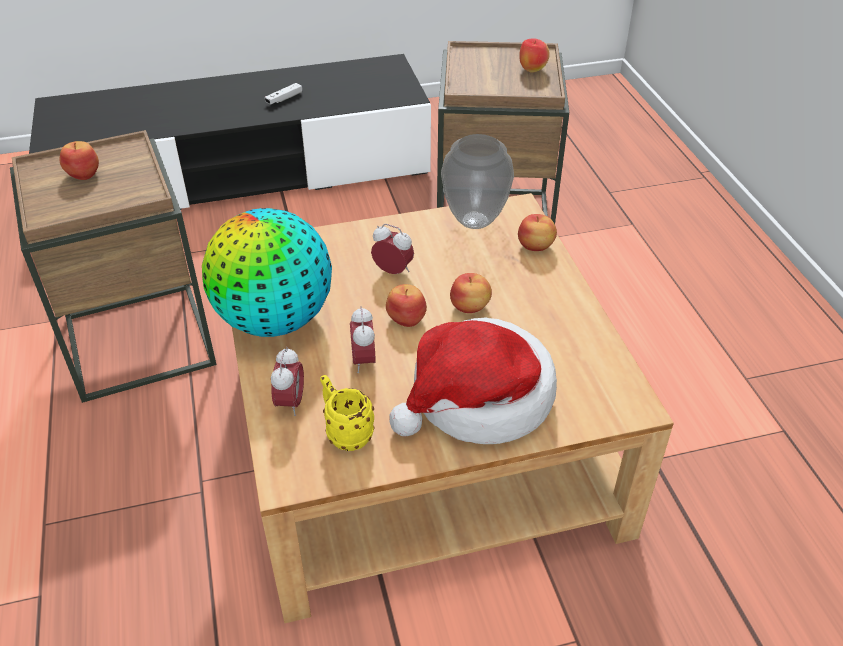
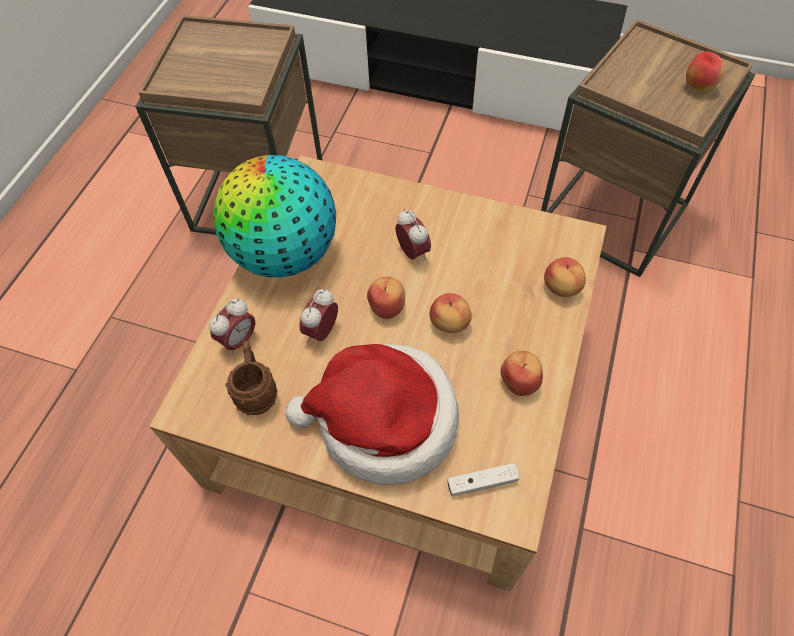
camera: 35 degrees right, 15 degrees up
apple [60,141,99,180] -> apple moved to [500,351,543,396]
white game controller [265,83,302,105] -> white game controller moved to [447,463,520,496]
yellow mug [320,375,375,451] -> brown mug [226,341,278,415]
vase [441,134,514,229] -> none

